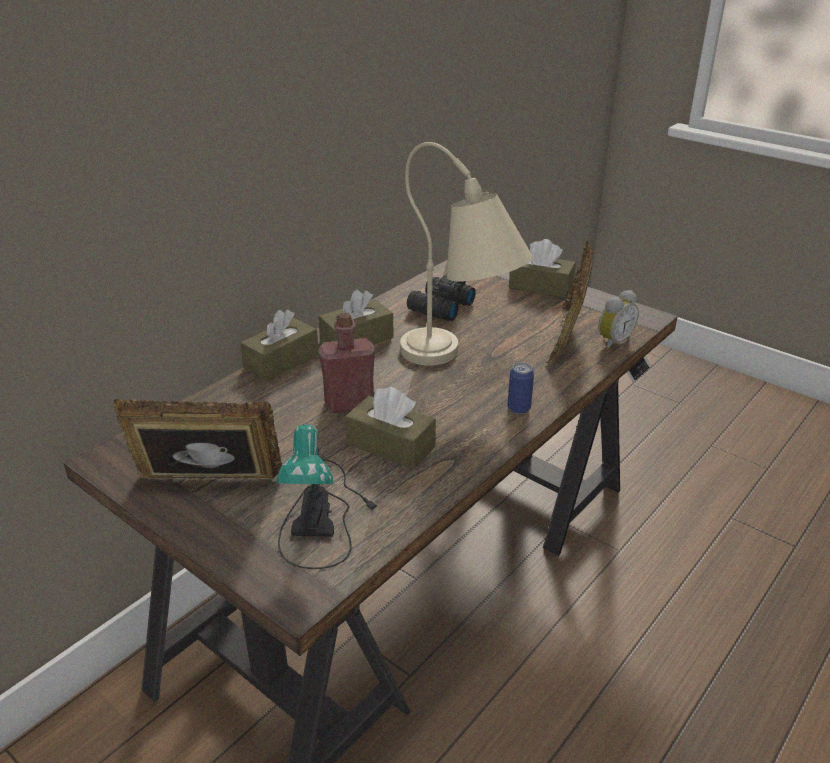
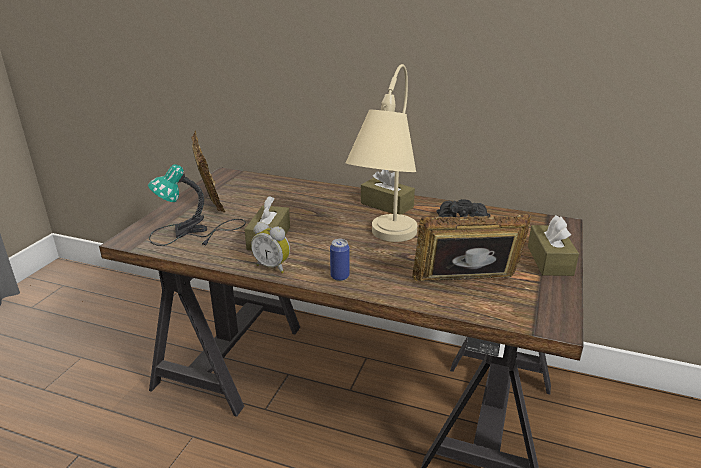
camera: 70 degrees right, 5 degrees down
brown tissue box [240,310,319,381] -> none
red bottle [318,313,375,413] -> none
alarm clock [598,290,639,350] -> alarm clock moved to [251,222,290,273]

